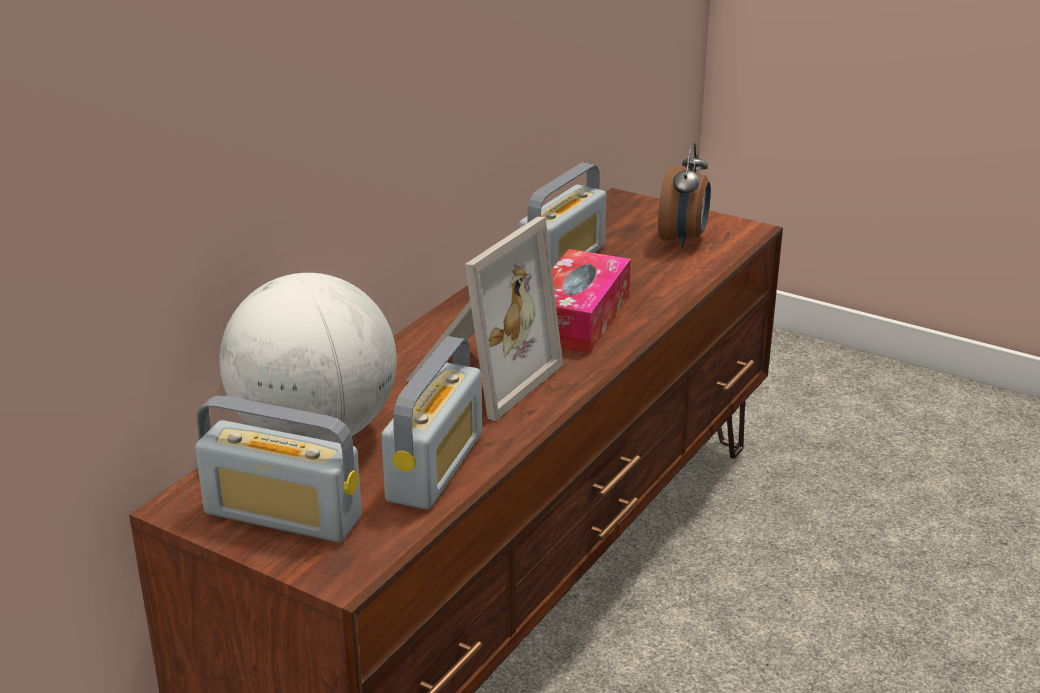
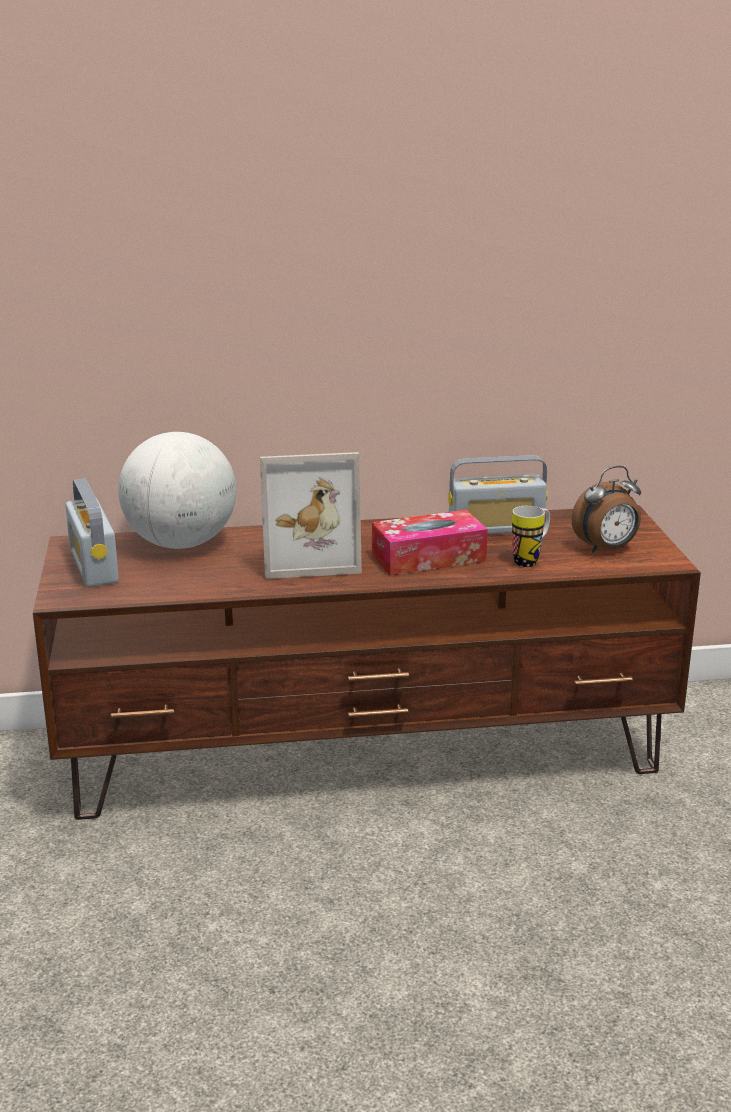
camera: 50 degrees right, 5 degrees down
radio [381,336,482,510] -> none
none -> mug [512,506,550,567]

